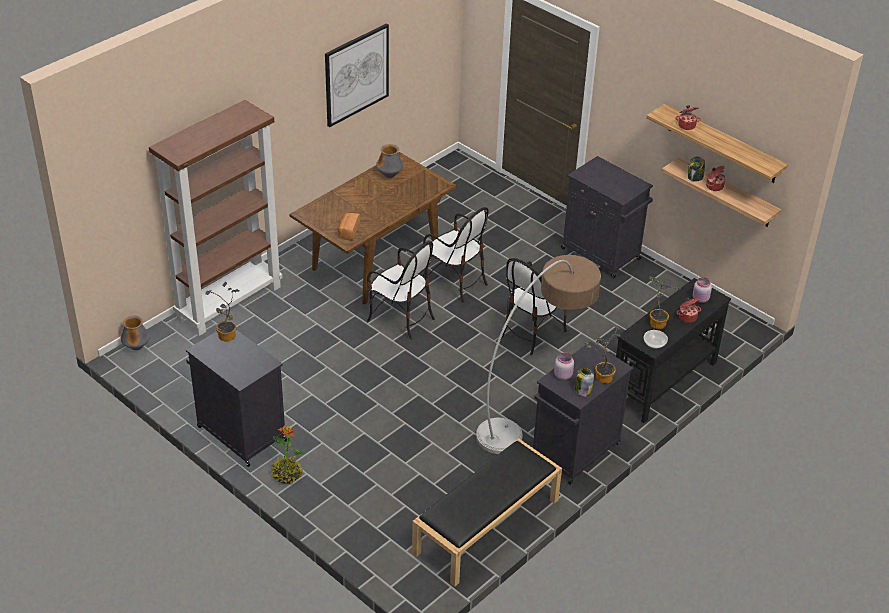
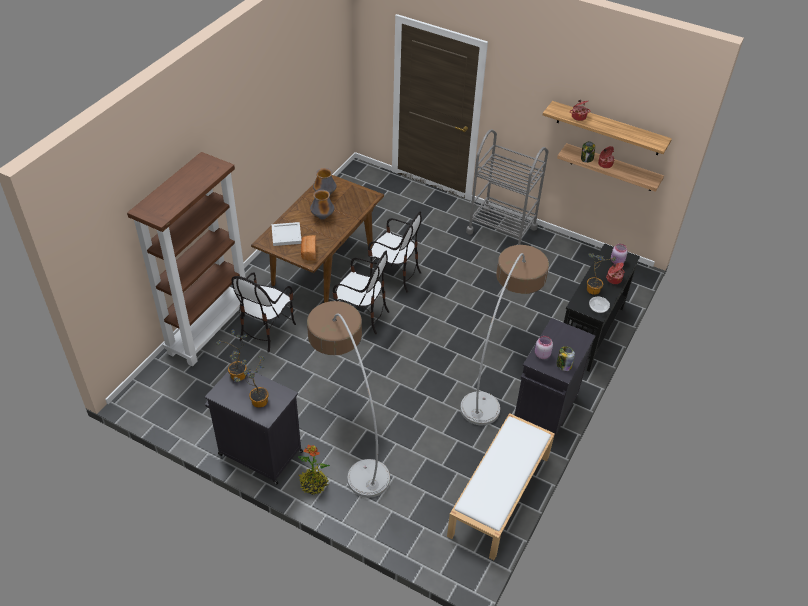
camera: 15 degrees left, 5 degrees up
vase [121,316,150,350] -> vase moved to [310,190,334,219]
picture [325,23,389,127] -> none
black bench [412,439,562,587] -> white bench [447,413,555,560]
chair [502,258,567,355] -> chair moved to [231,272,296,353]
black cabinet [561,156,653,278] -> grey cart [466,129,549,245]
potted plant [585,325,621,384] -> potted plant moved to [234,355,269,408]
none -> white tray [271,222,302,246]
none -> floor lamp [307,301,390,498]

